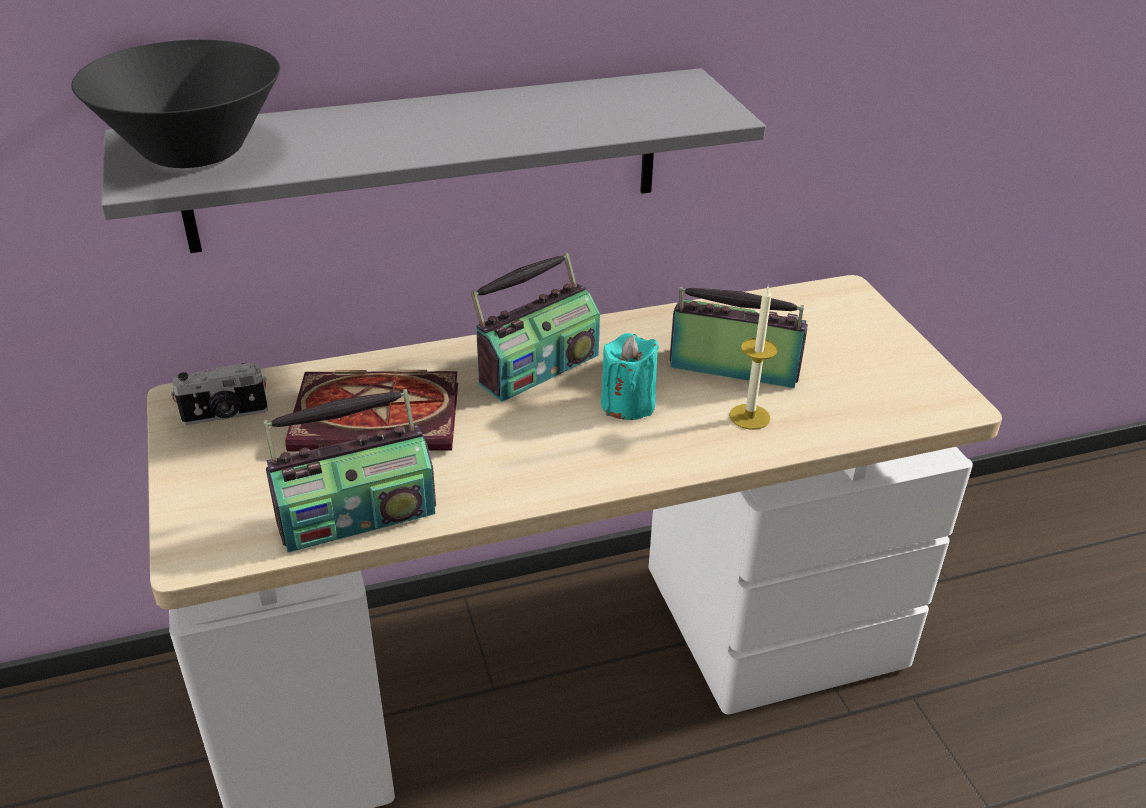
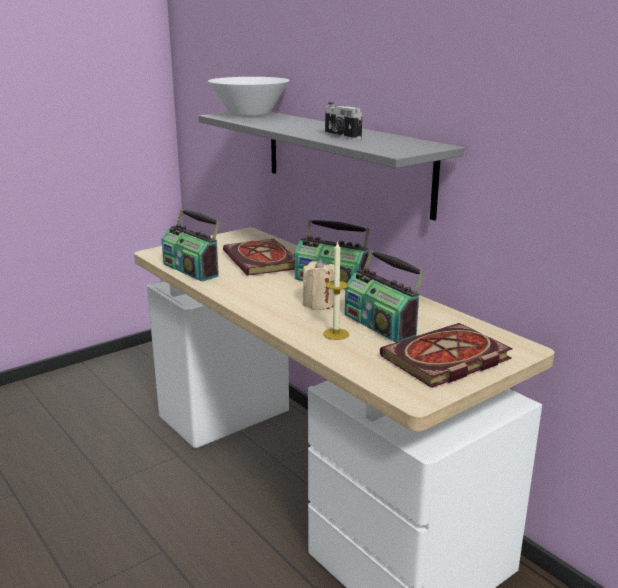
camera: 70 degrees right, 15 degrees down
black bowl [71,40,280,168] -> white bowl [208,77,290,117]
camera [171,362,268,425] -> camera moved to [325,102,362,140]
turquoise candle [601,333,659,420] -> beige candle [303,260,334,310]
radio [669,287,808,388] -> radio turned 150 degrees clockwise [345,250,425,342]
none -> book [380,323,513,388]

